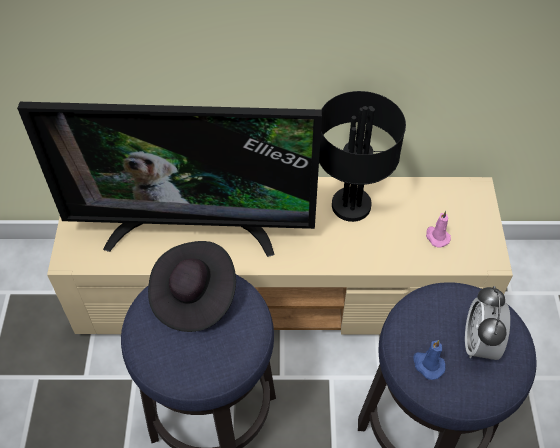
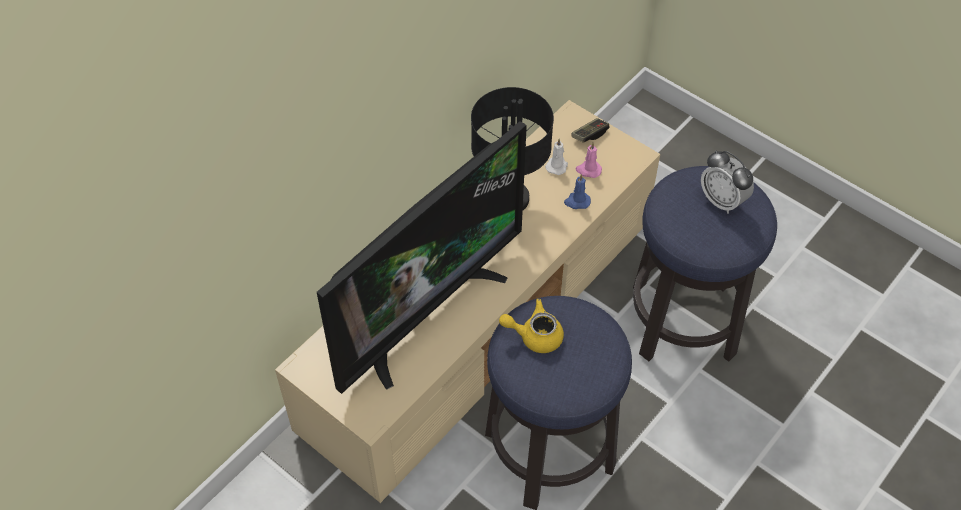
camera: 50 degrees left, 0 degrees up
black hat [148,241,236,332] -> yellow teapot [499,299,564,353]
blue candle [413,340,446,380] -> blue candle moved to [564,174,591,209]
none -> white candle [545,139,568,175]
none -> game controller [572,118,610,143]

